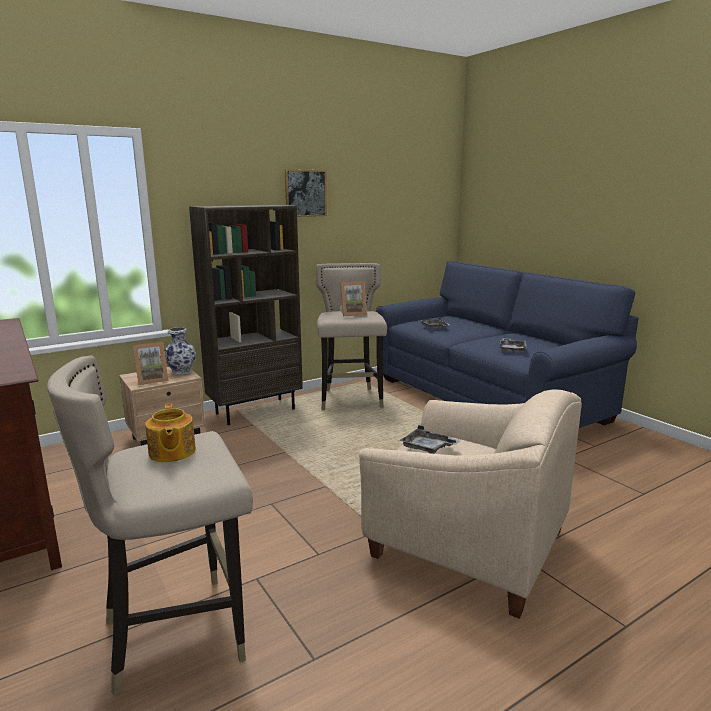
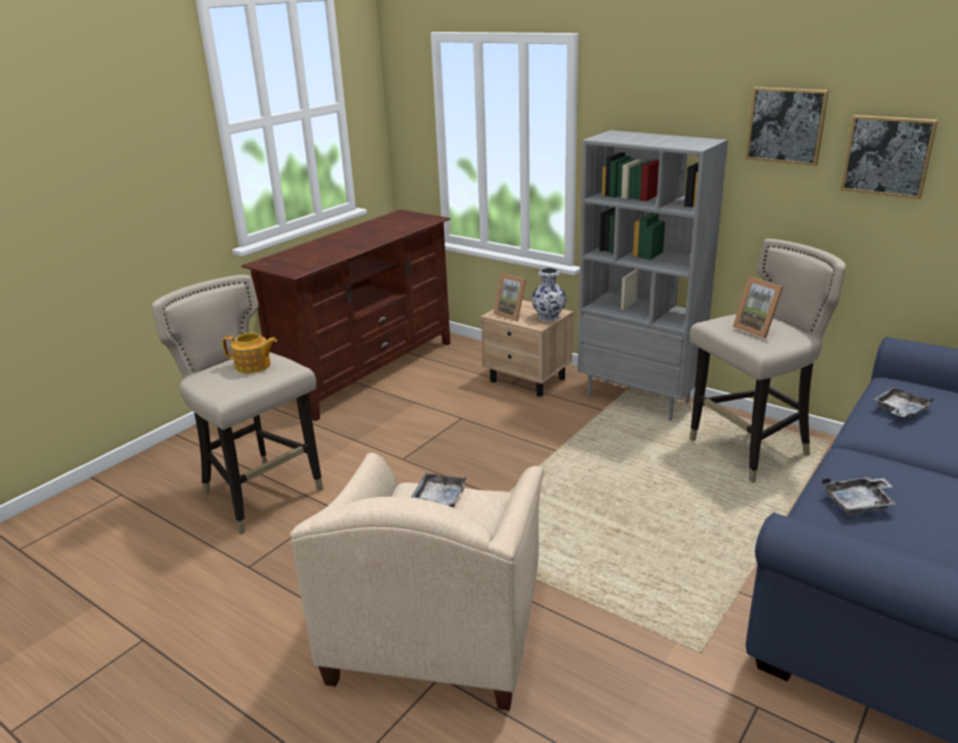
camera: 70 degrees right, 10 degrees up
teapot [145,403,196,462] -> teapot turned 135 degrees counterclockwise [222,333,277,374]
brown bookcase [189,205,303,425] -> grey bookcase [578,130,728,421]
none -> picture [841,115,938,199]

